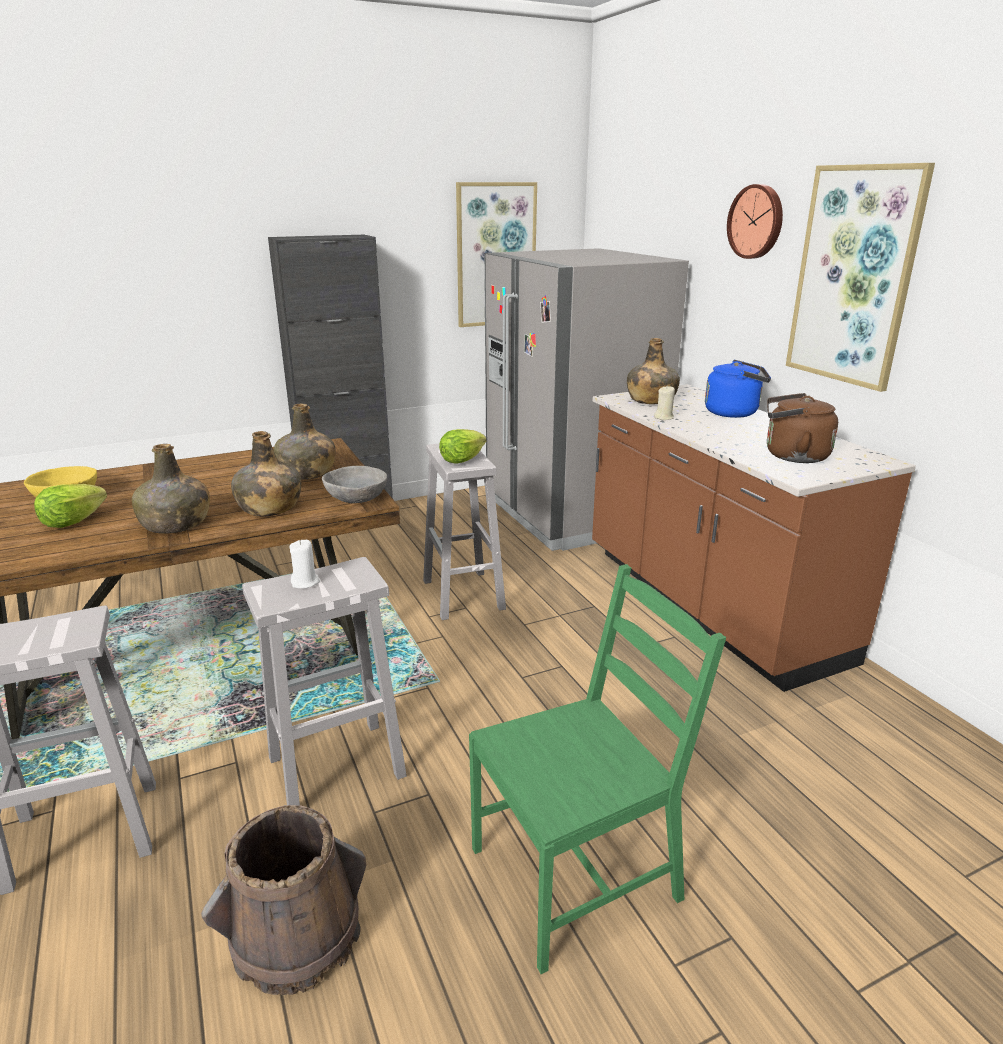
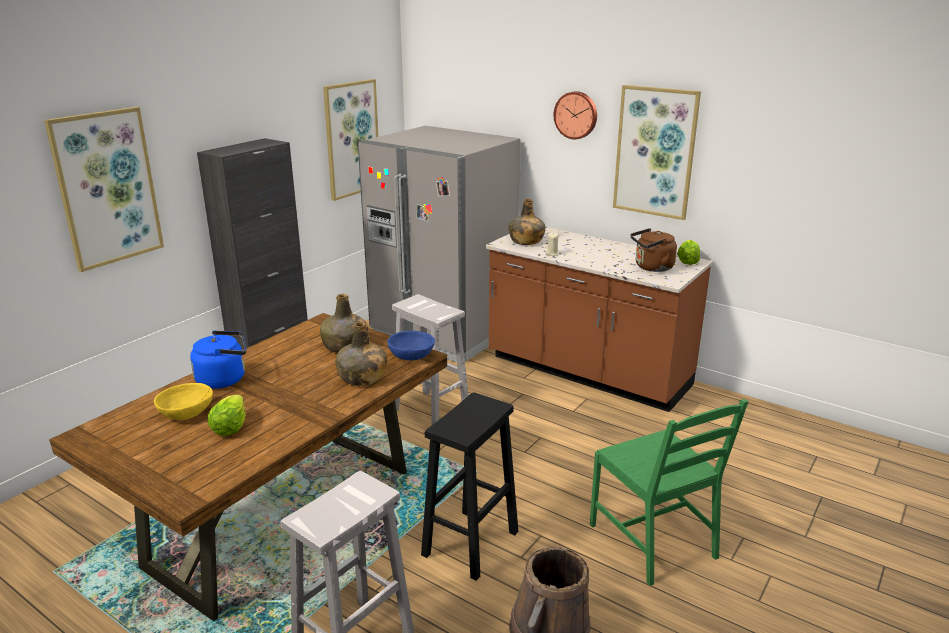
camera: 30 degrees left, 0 degrees up
green bottle [132,444,210,534] -> none
white stool [242,557,407,806] -> black stool [421,392,518,581]
white candle [290,540,320,588] -> none
grey bowl [322,466,387,503] -> blue bowl [387,331,435,360]
lettuce [439,429,486,464] -> lettuce moved to [677,240,700,265]
green chair [469,564,726,974] -> green chair turned 120 degrees clockwise [590,399,749,586]
blue kettle [705,360,771,418] -> blue kettle moved to [190,331,246,389]
none -> picture [44,107,164,272]

